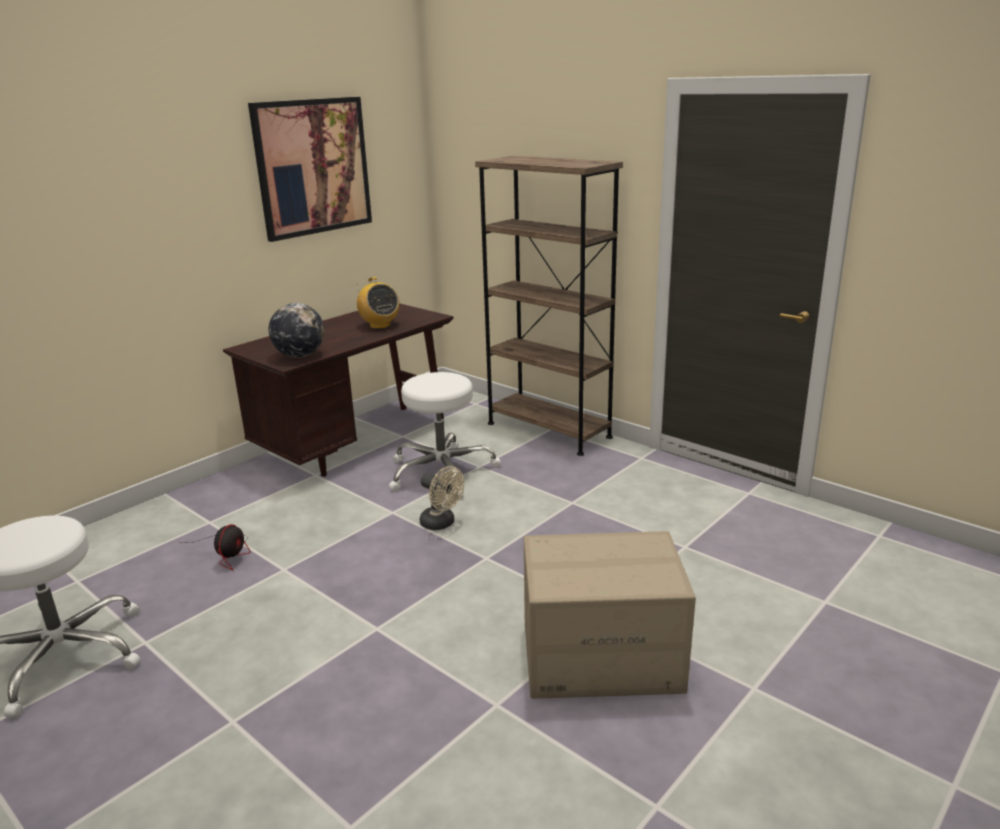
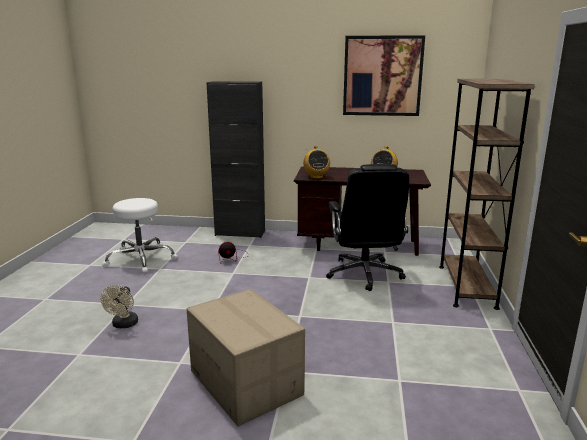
camera: 55 degrees right, 5 degrees down
globe [269,303,324,358] -> radio [303,146,330,179]
white stool [389,372,501,498] -> black office chair [326,164,409,291]
beige fan [420,466,464,530] -> beige fan moved to [100,285,138,328]
none -> black cabinet [206,81,265,238]

